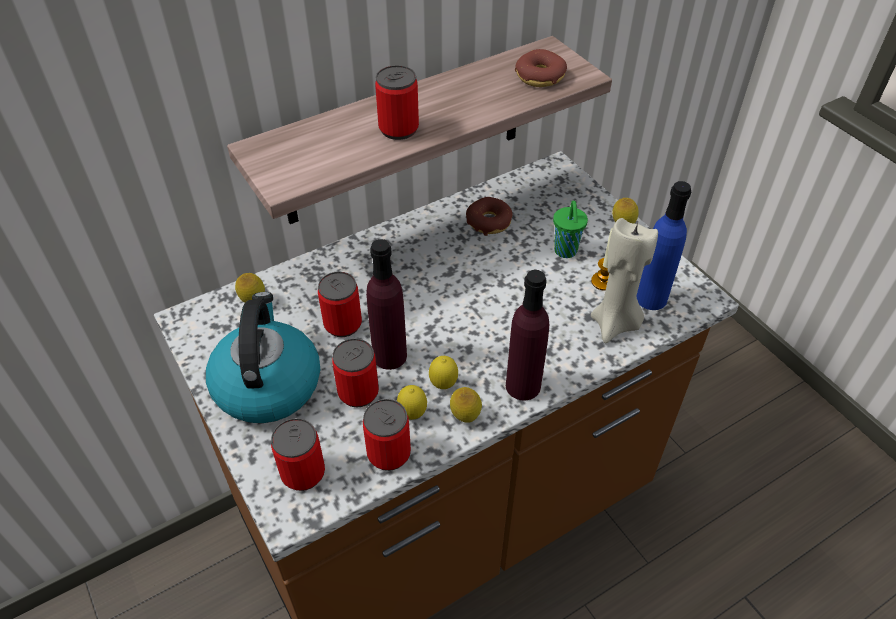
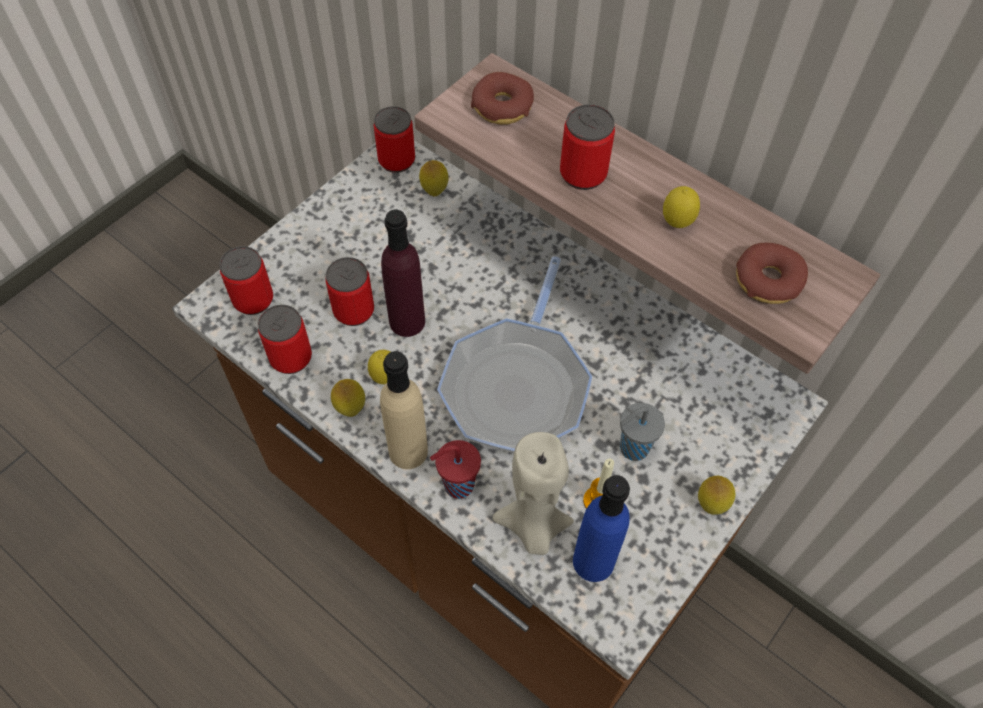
camera: 70 degrees right, 10 degrees up
kettle [206,292,320,423] -> none
can [318,272,362,337] -> can moved to [374,106,415,173]
lemon [397,385,427,420] -> lemon moved to [663,186,700,228]
donut [466,197,512,236] -> donut moved to [471,72,534,125]
purple bottle [506,270,549,400] -> beige bottle [380,351,428,469]
green cup [553,200,588,258] -> grey cup [620,403,665,461]
none -> red cup [430,440,481,499]
none -> frying pan [437,256,592,453]

